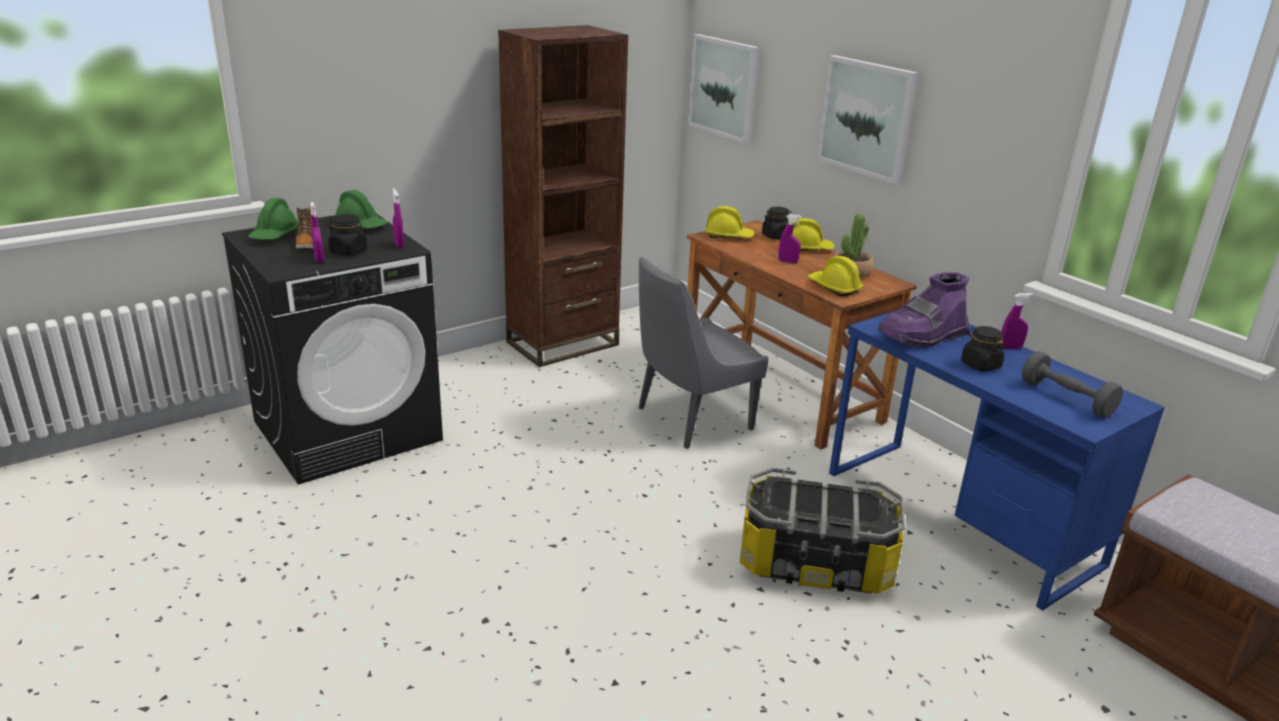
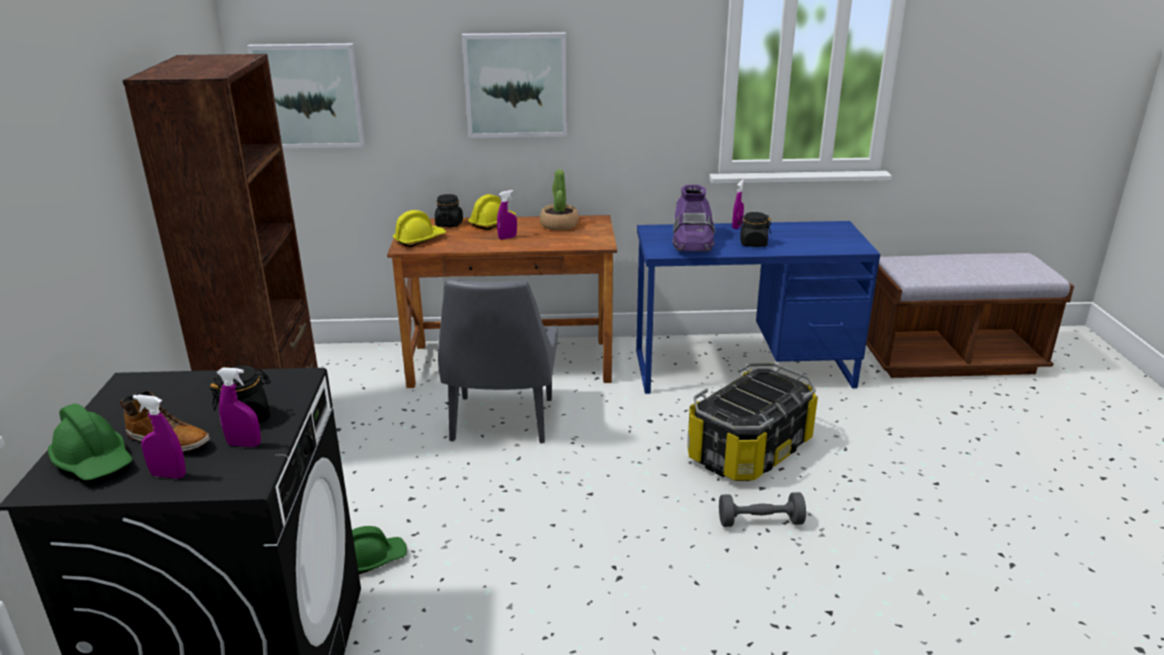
camera: 55 degrees left, 0 degrees up
green hard hat [334,190,388,229] -> green hard hat moved to [352,526,407,574]
purple spray bottle [392,188,405,248] -> purple spray bottle moved to [133,395,186,479]
yellow hard hat [808,256,863,296] -> none
grey dumbbell [1022,351,1123,418] -> grey dumbbell moved to [719,492,806,527]

